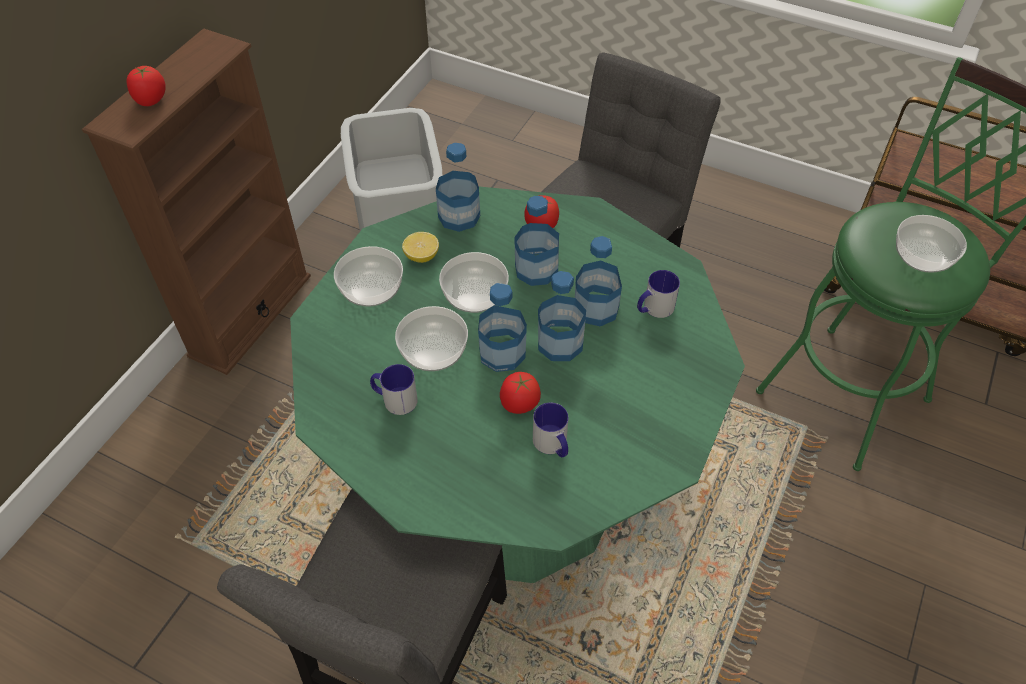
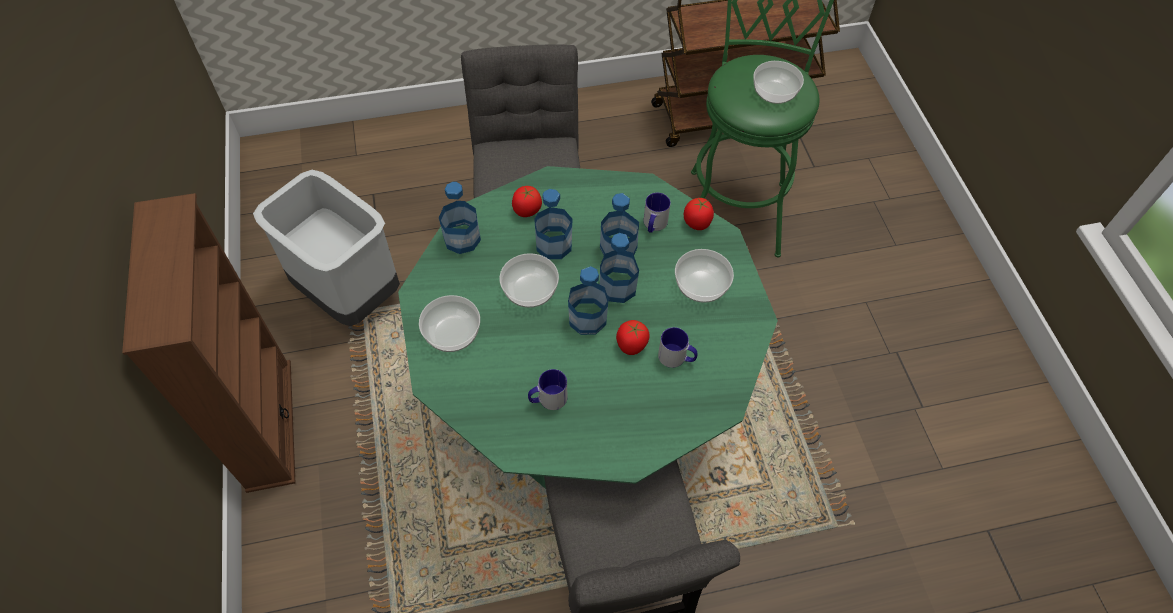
camera: 40 degrees left, 5 degrees up
tomato [126,66,166,106] -> tomato moved to [684,198,714,230]
bowl [395,306,468,371] -> bowl moved to [675,249,734,303]
lemon [402,232,439,263] -> none

